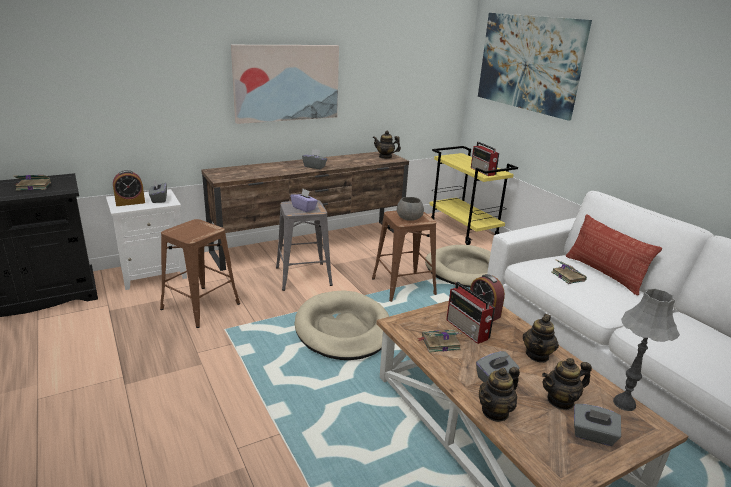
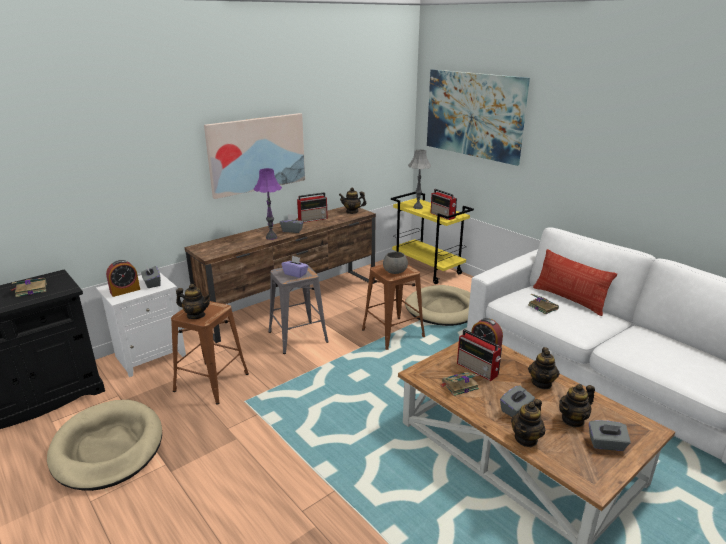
camera: 10 degrees left, 0 degrees up
beige dog bed [295,290,389,360] -> beige dog bed moved to [47,400,162,491]
grey table lamp [613,288,680,411] -> grey table lamp moved to [408,149,431,209]
none -> teapot [176,284,211,319]
none -> purple table lamp [254,168,282,240]
none -> radio [297,192,328,222]

